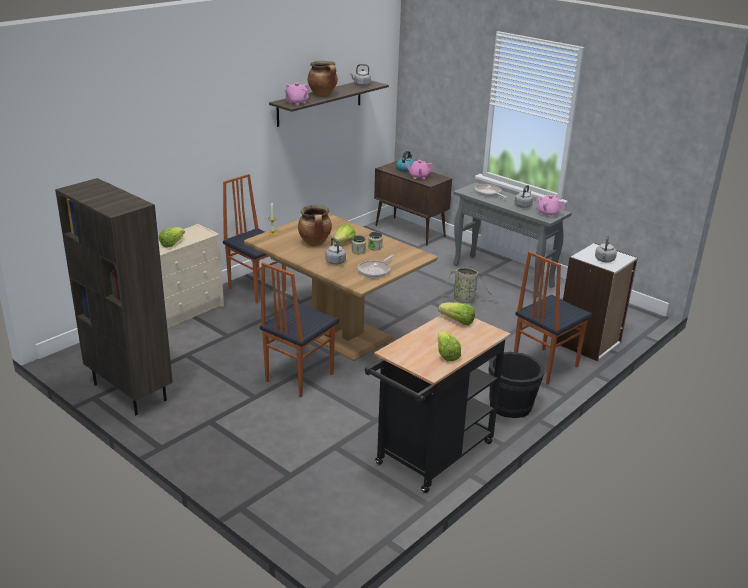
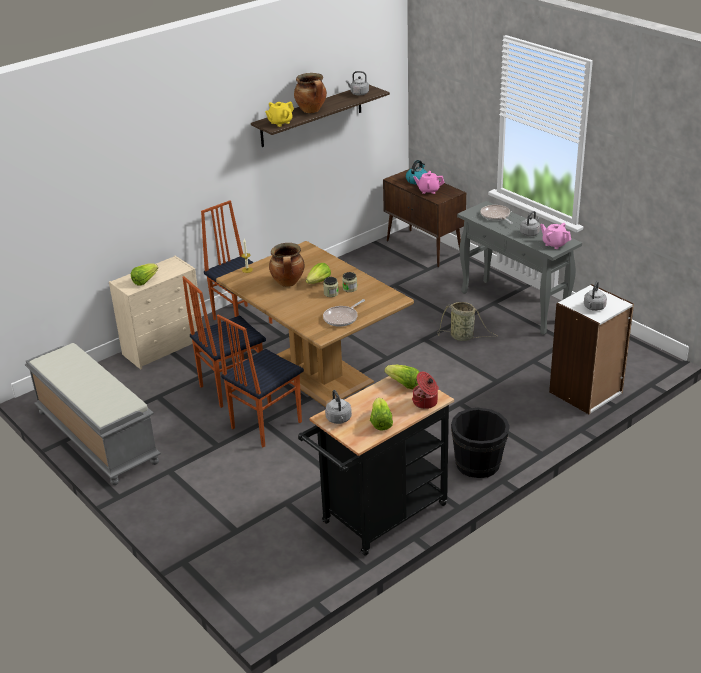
camera: 10 degrees right, 5 degrees up
brown bookcase [55,178,173,415] -> grey bench [25,343,161,485]
pink teapot [285,83,309,105] -> yellow teapot [265,102,294,127]
grey kettle [325,237,346,265] -> grey kettle moved to [325,390,352,424]
chair [514,251,593,385] -> chair moved to [182,276,266,408]
none -> cooking pot [412,372,439,409]

